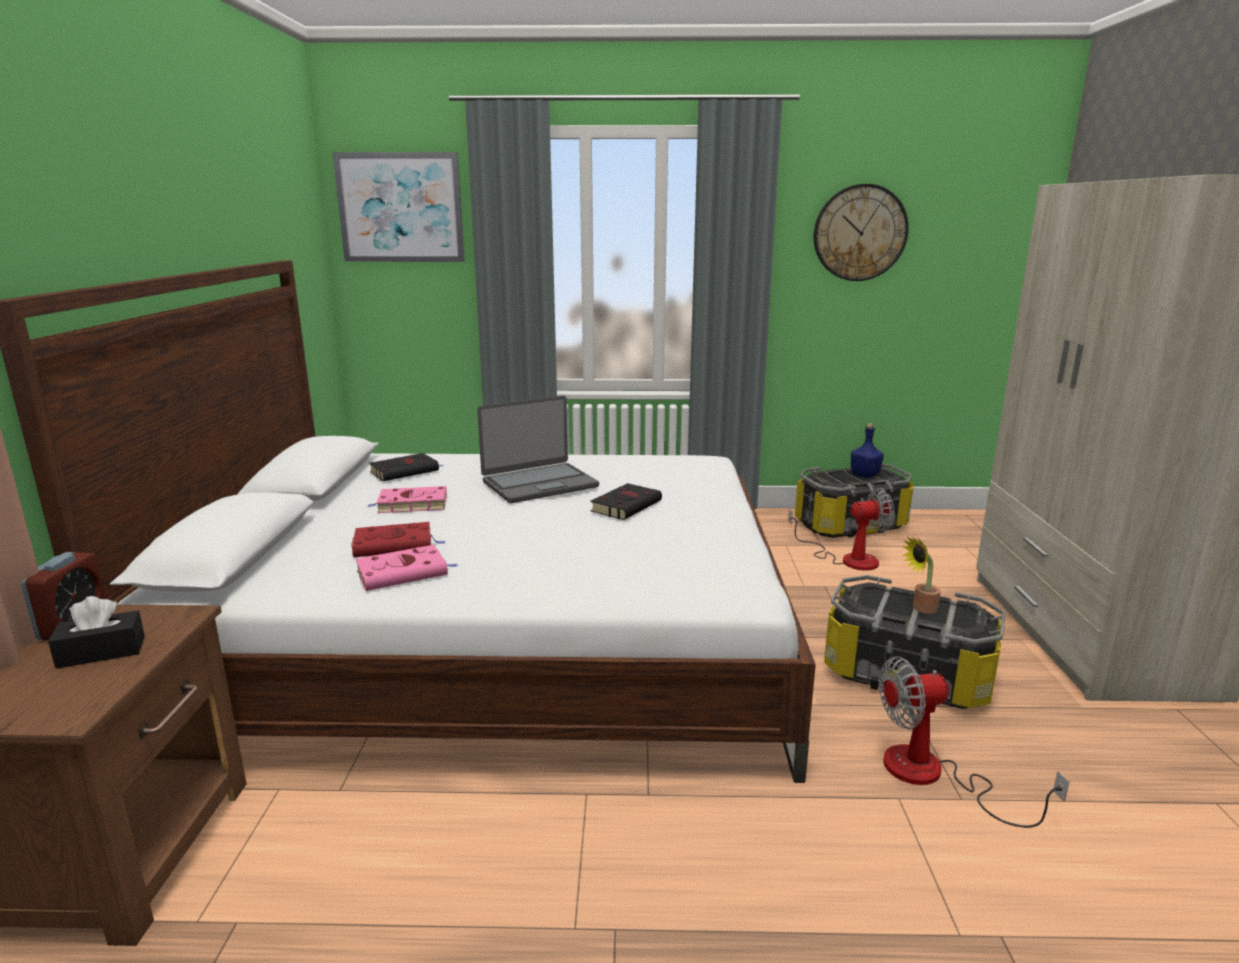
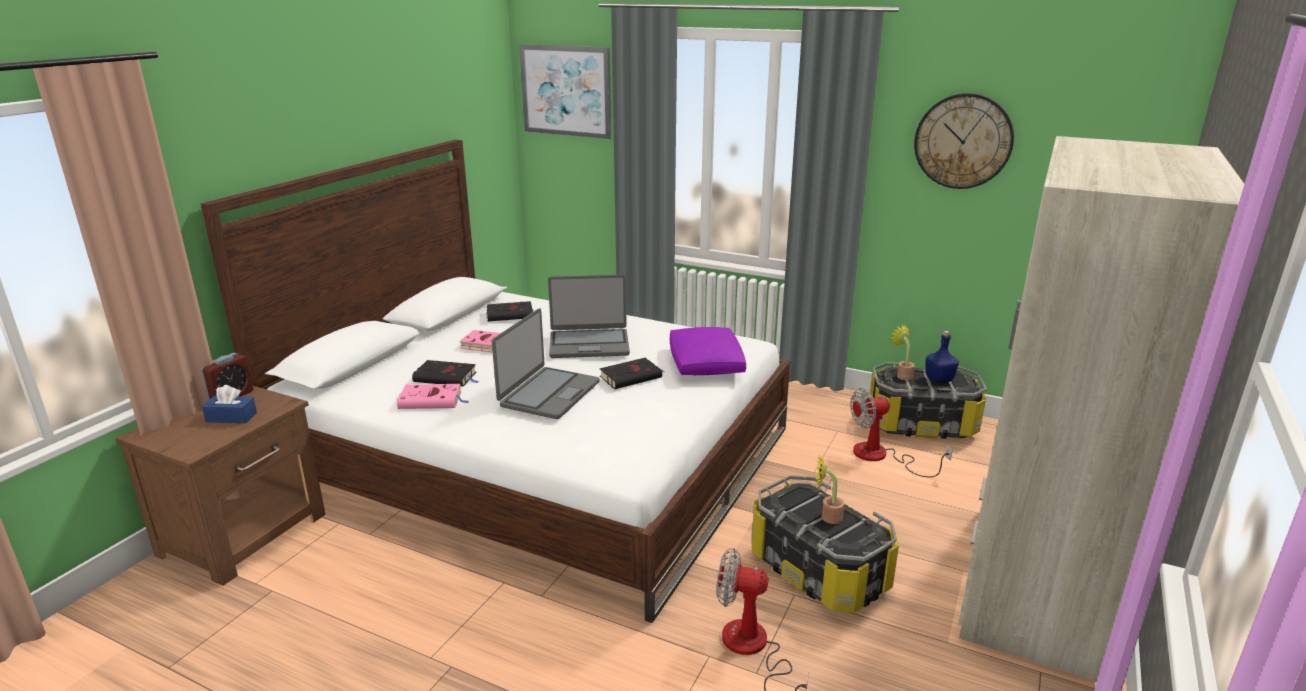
camera: 25 degrees right, 5 degrees up
black tissue box [48,596,145,669] -> blue tissue box [202,385,257,423]
red book [351,522,446,557] -> black book [412,360,479,386]
fan [788,488,894,571] -> fan turned 150 degrees clockwise [850,388,953,478]
none -> laptop [492,308,600,419]
none -> purple pillow [670,327,746,375]
none -> potted plant [890,325,915,380]

